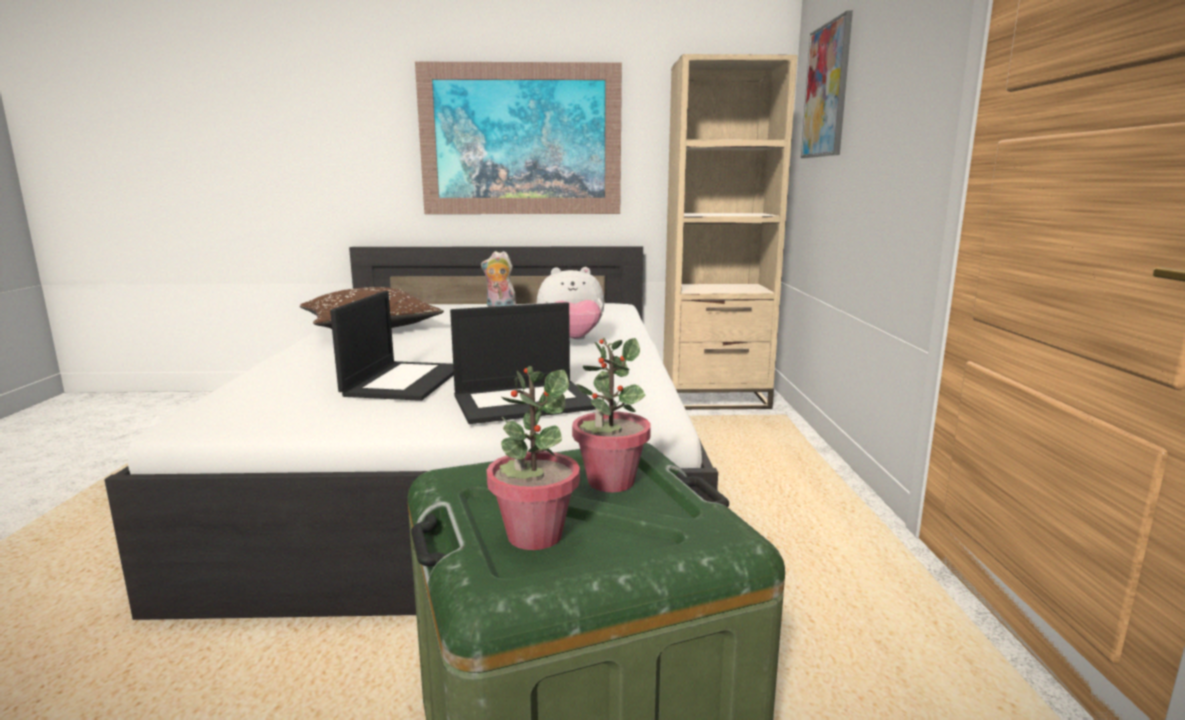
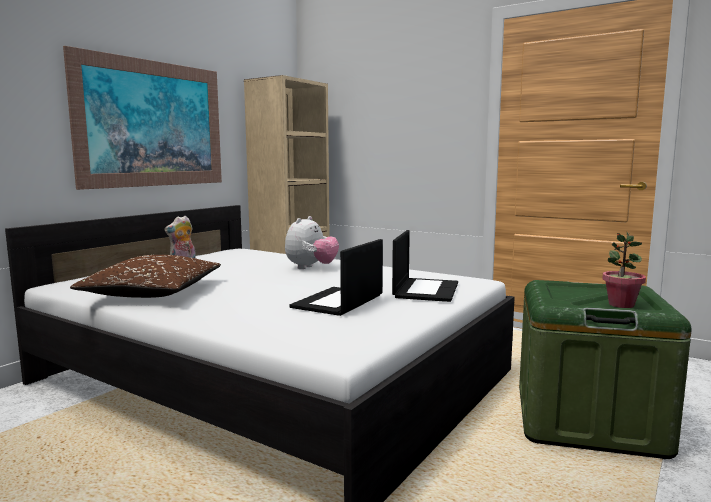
camera: 55 degrees left, 5 degrees down
laptop [330,291,454,401] -> laptop turned 105 degrees counterclockwise [289,239,383,316]
potted plant [572,338,651,492] -> none
picture [801,11,853,158] -> none

